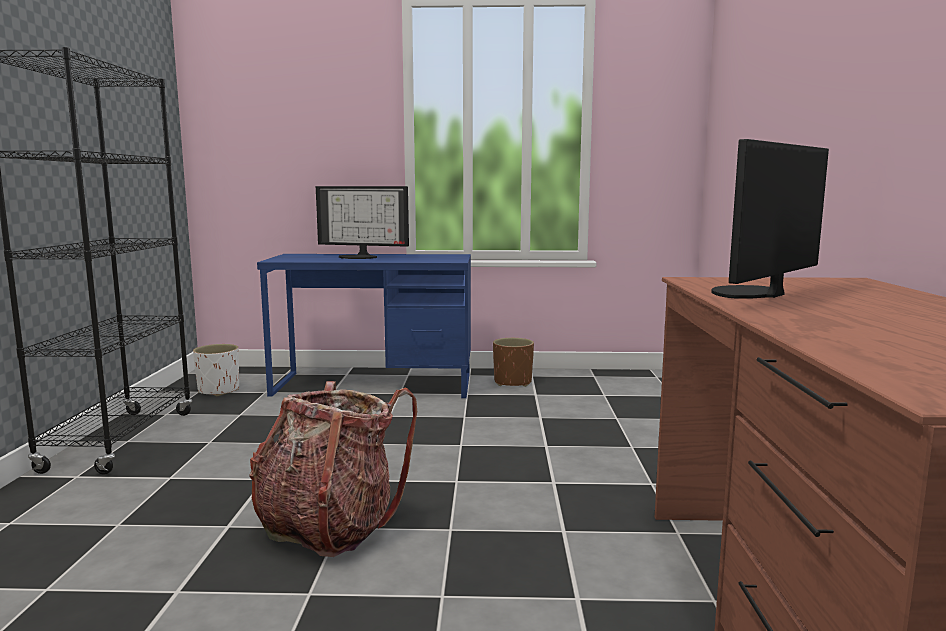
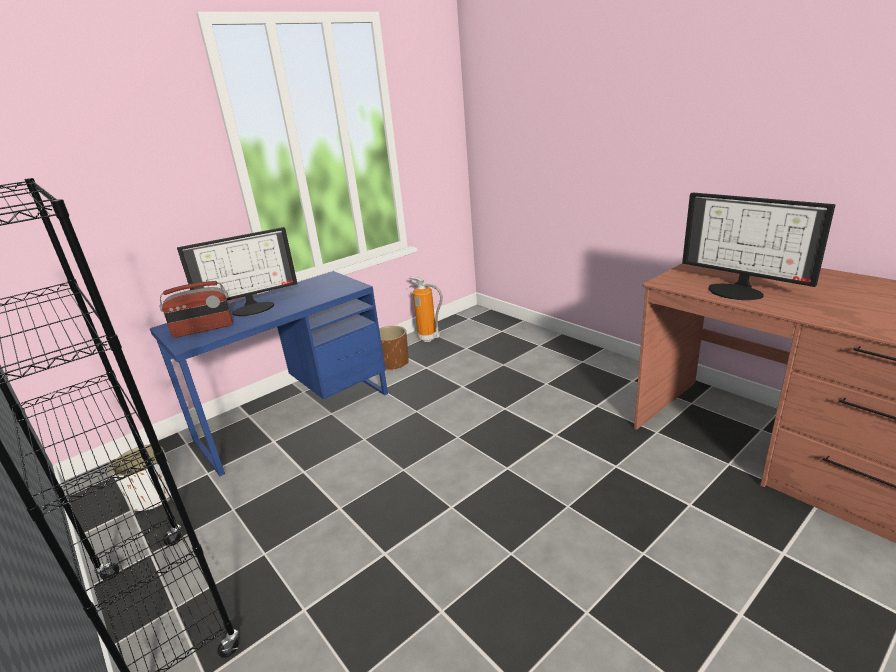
camera: 40 degrees left, 15 degrees up
backpack [249,381,417,557] -> none
monitor [711,139,829,299] -> monitor turned 45 degrees counterclockwise [682,193,835,300]
none -> radio [160,281,233,338]
none -> fire extinguisher [409,277,443,342]

